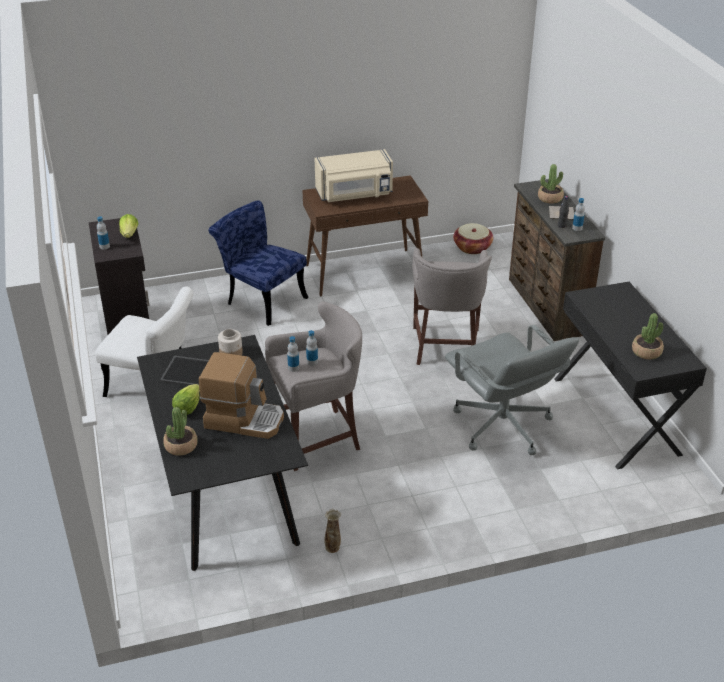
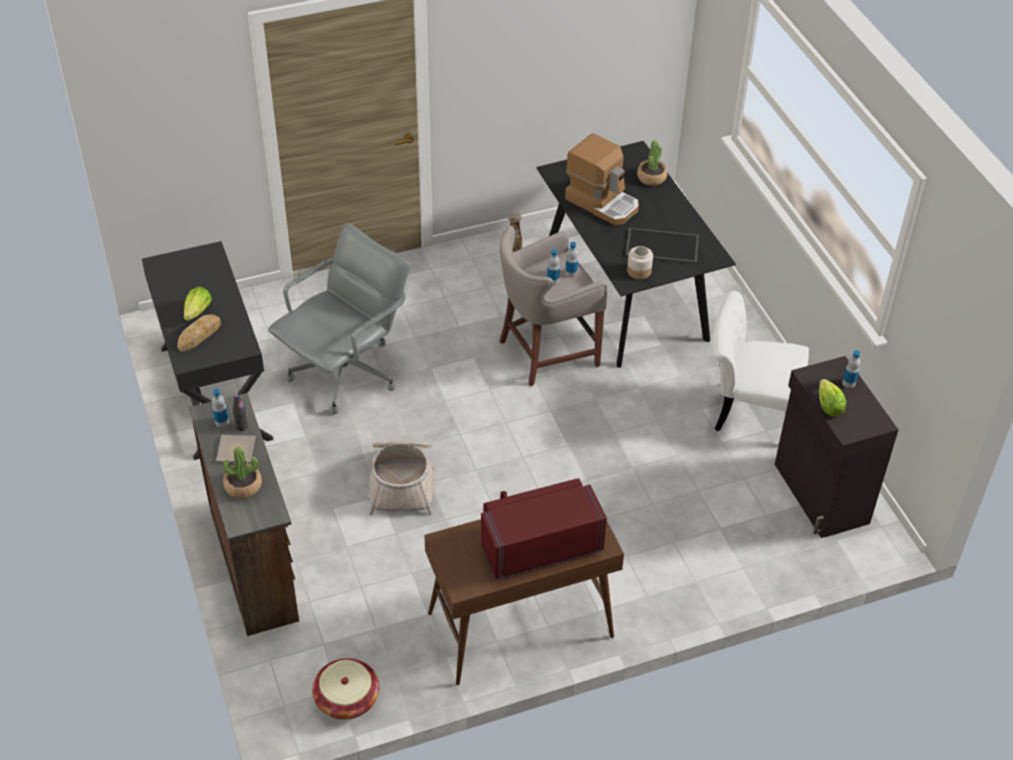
camera: 175 degrees right, 10 degrees up
lettuce [172,384,200,415] -> lettuce moved to [184,287,212,321]
coffee machine [199,352,284,439] -> coffee machine turned 150 degrees counterclockwise [565,133,639,225]
blue chair [209,200,308,326] -> none
beige microwave [315,149,393,202] -> red microwave [481,478,607,580]
grey stool [412,248,492,365] -> basket [369,442,434,516]
grey office chair [445,325,579,455] -> grey office chair turned 75 degrees clockwise [268,223,410,414]
potted plant [632,313,664,359] -> none
none -> bread [177,314,221,352]

